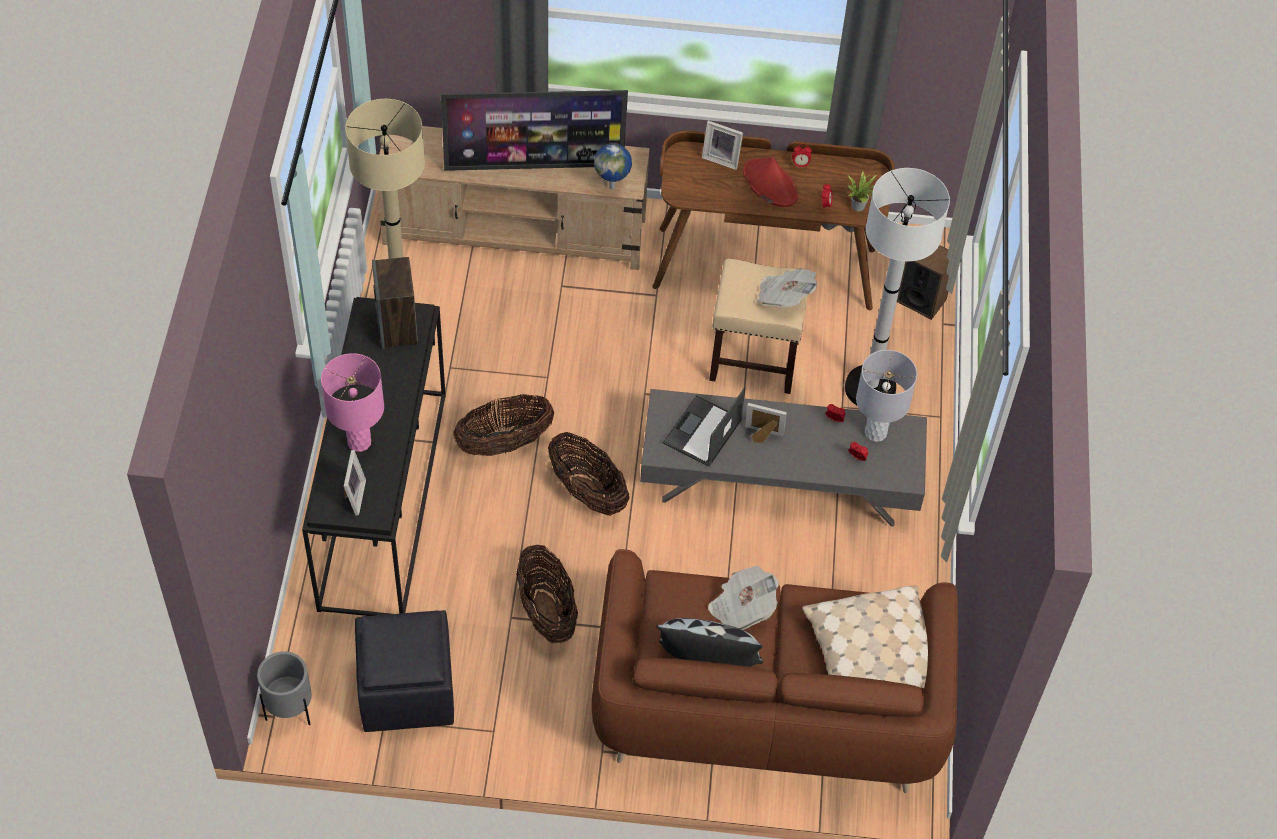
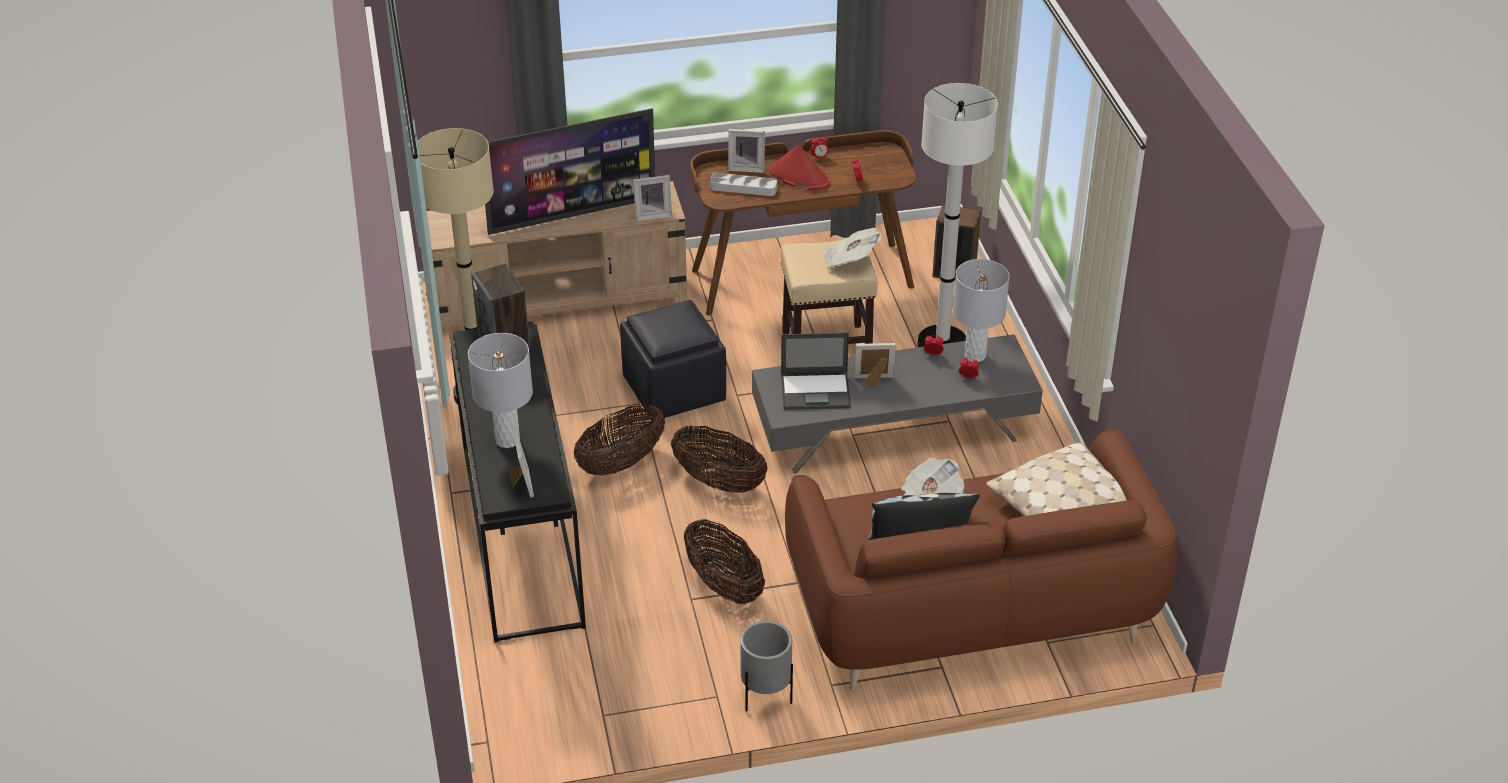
camera: 15 degrees left, 15 degrees down
grey planter [257,651,312,725] -> grey planter moved to [740,621,793,712]
pink table lamp [321,353,384,452] -> grey table lamp [468,333,533,448]
black ottoman [355,610,454,732] -> black ottoman moved to [620,300,726,418]
globe [594,143,632,189] -> picture frame [633,175,672,221]
laptop [663,387,745,467] -> laptop turned 105 degrees counterclockwise [781,333,851,410]
potted plant [847,172,877,211] -> none
none -> grey tray [710,173,777,196]

